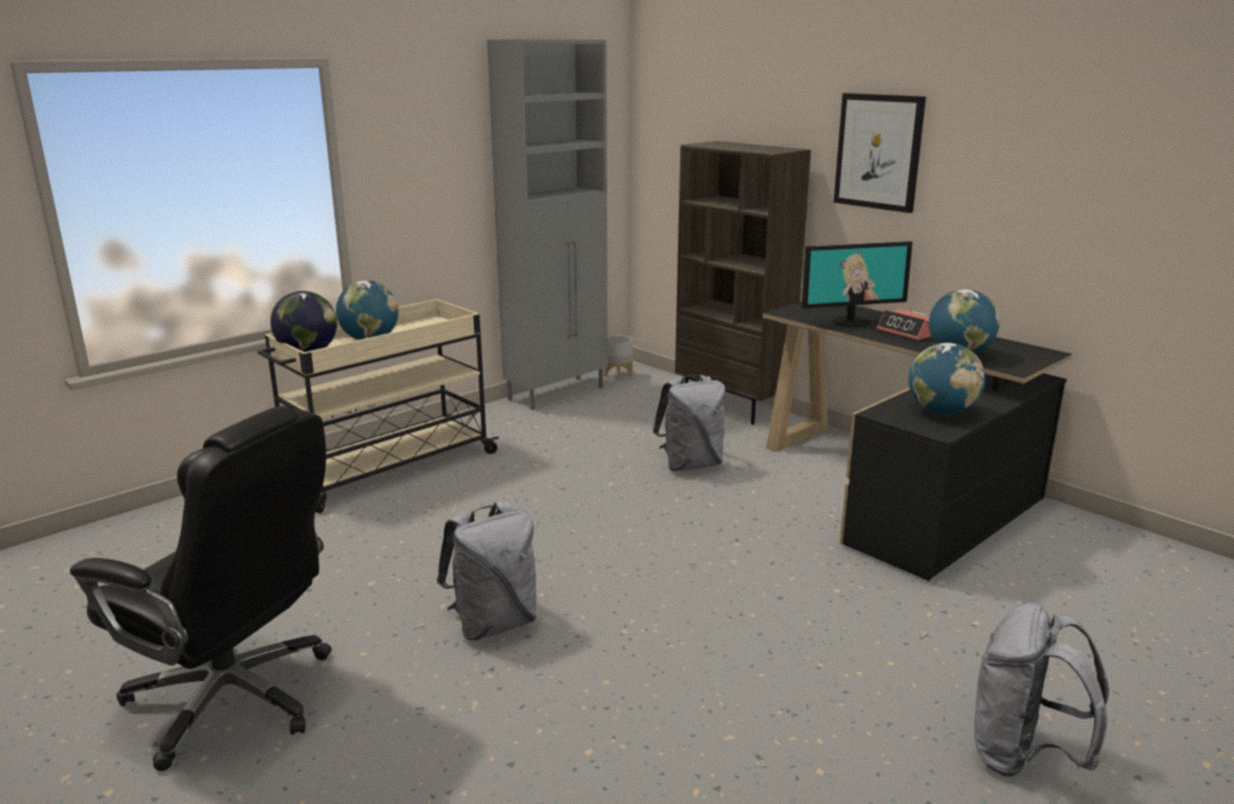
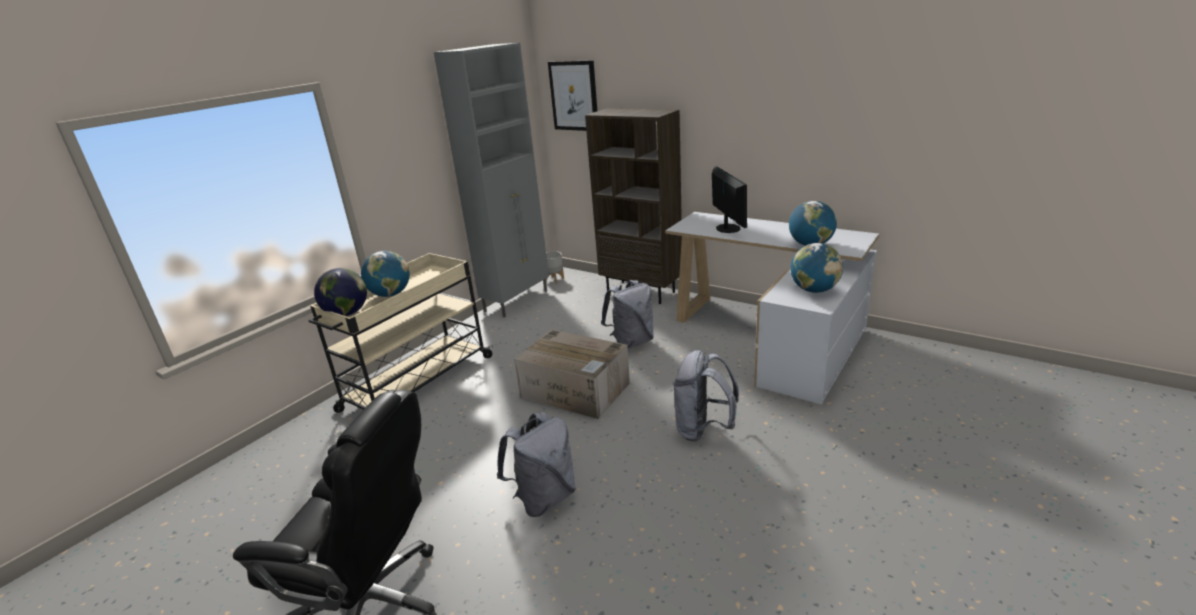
camera: 10 degrees left, 5 degrees up
black desk [763,302,1072,581] -> white desk [665,212,879,405]
monitor [802,241,913,327] -> monitor turned 75 degrees counterclockwise [712,166,747,233]
picture [834,93,926,213] -> picture moved to [548,60,597,131]
alarm clock [877,309,931,340] -> none
grey backpack [974,603,1109,777] -> grey backpack moved to [673,350,739,442]
none -> cardboard box [514,329,630,419]

